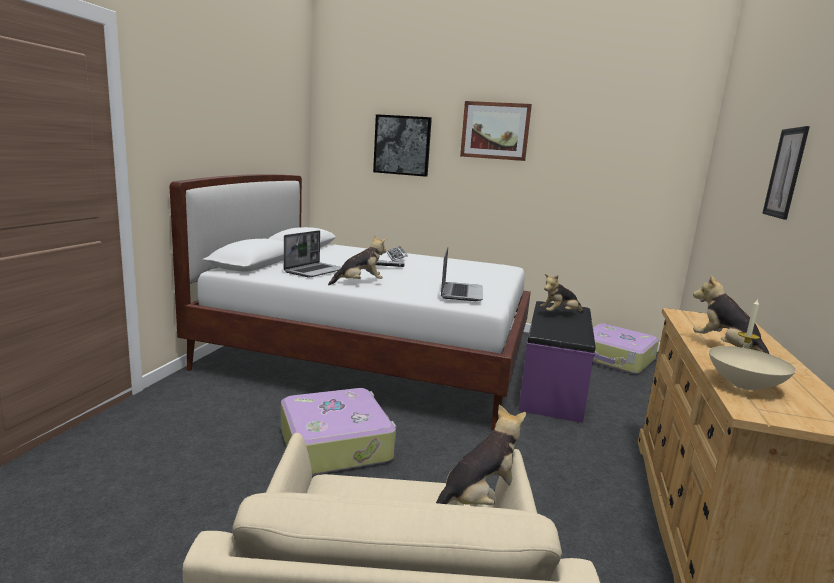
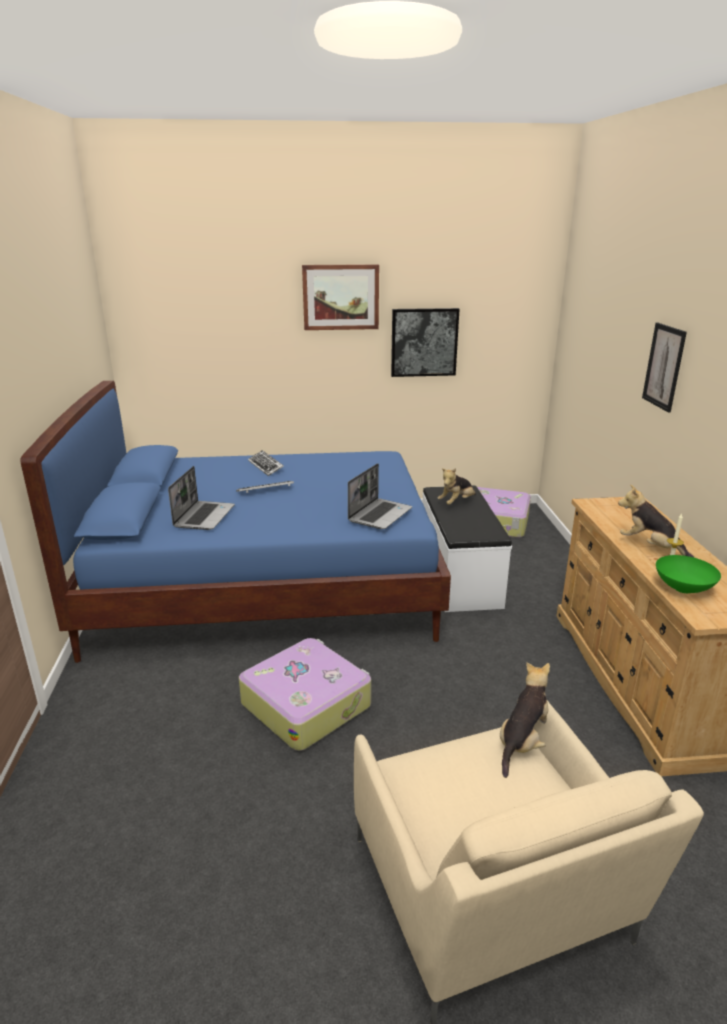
camera: 20 degrees left, 10 degrees up
white bed [170,174,531,431] -> blue bed [20,381,451,663]
plush toy [328,235,386,285] -> none
picture [373,114,432,177] -> picture moved to [391,308,460,377]
laptop [441,248,483,301] -> laptop turned 45 degrees clockwise [348,463,412,529]
purple bench [518,301,595,423] -> white bench [422,486,512,612]
beige bowl [709,346,796,390] -> green bowl [656,555,721,593]

